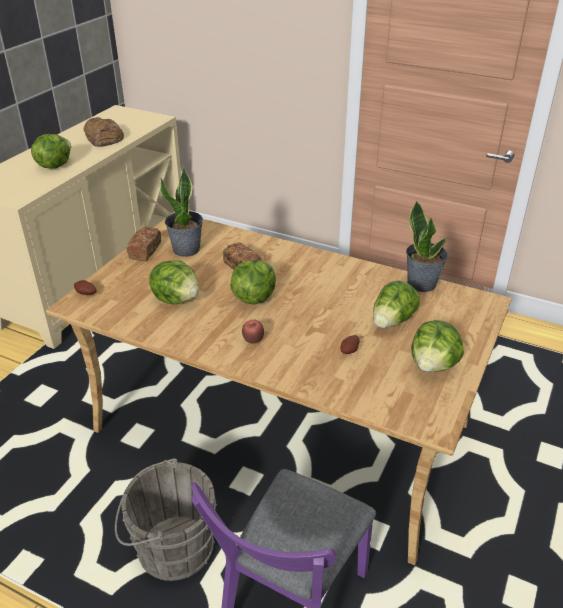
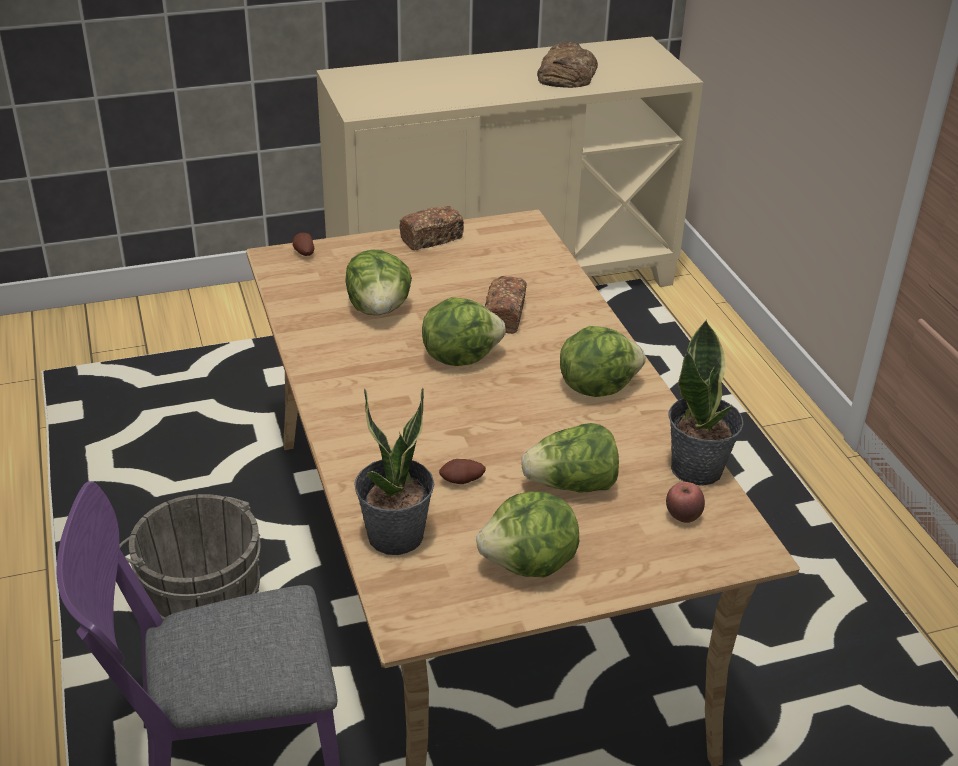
camera: 45 degrees right, 0 degrees up
lettuce [31,134,71,169] -> lettuce moved to [560,326,646,397]
potted plant [161,168,203,257] -> potted plant moved to [354,388,434,555]
apple [242,319,264,343] -> apple moved to [666,482,705,523]

